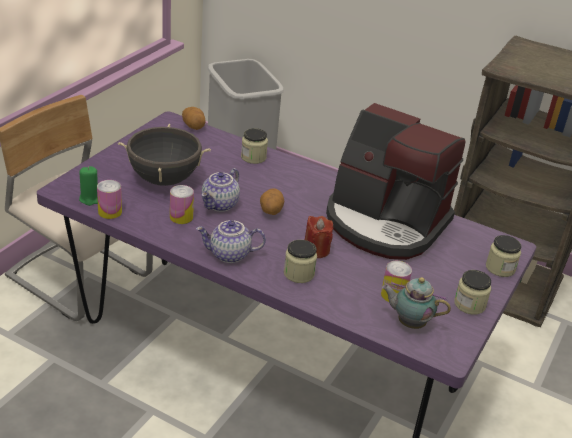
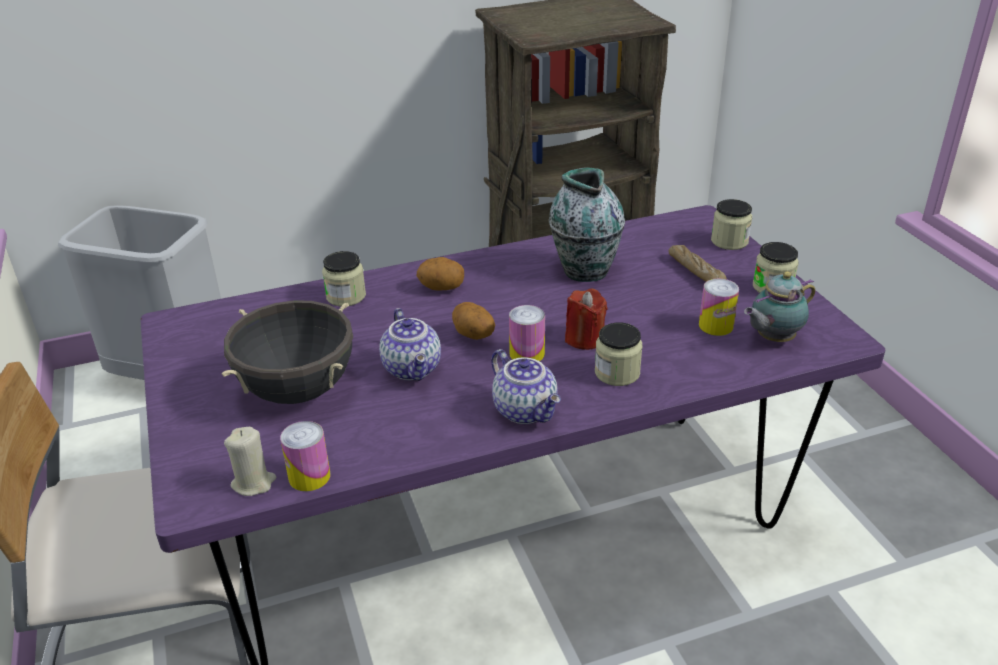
camera: 45 degrees left, 0 degrees up
green candle [79,166,98,206] -> beige candle [224,427,276,496]
can [170,185,194,224] -> can moved to [509,305,545,361]
potato [182,107,205,130] -> potato moved to [417,257,464,290]
teapot [196,220,266,263] -> teapot turned 75 degrees counterclockwise [491,349,561,424]
coffee machine [326,103,465,260] -> vase [549,167,625,282]
none -> bread [668,245,727,282]

